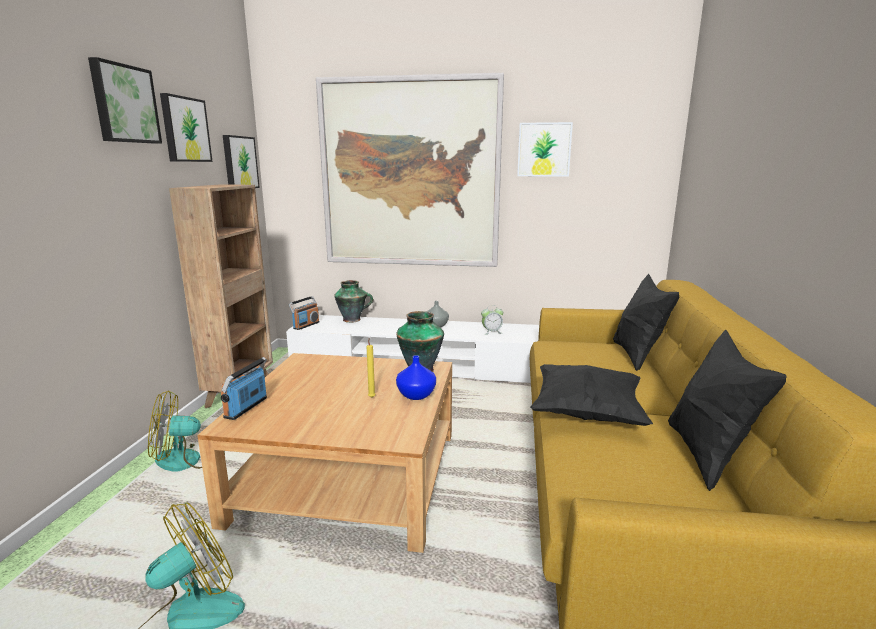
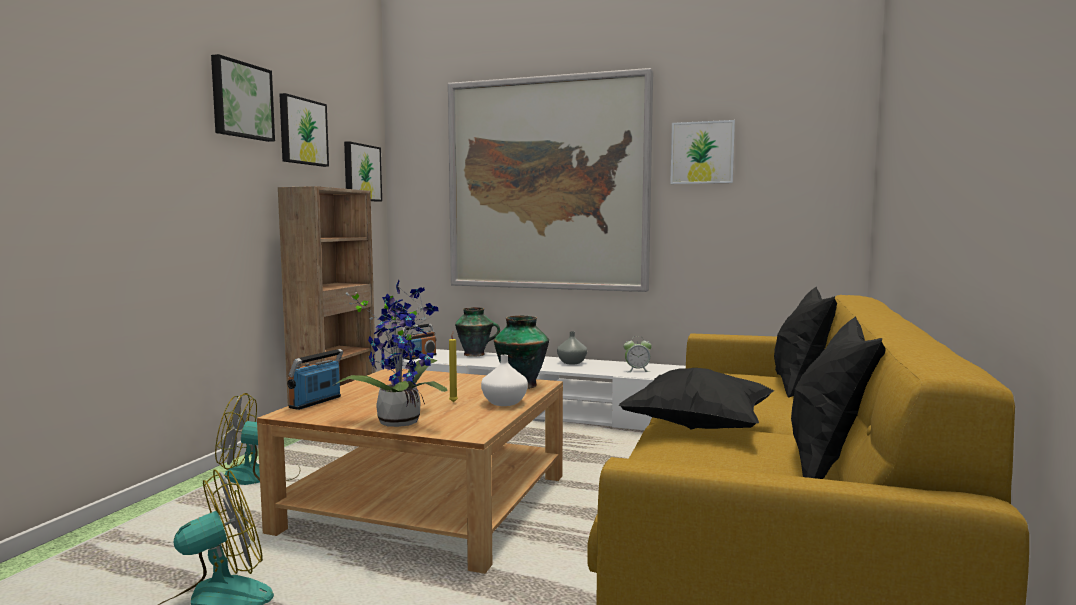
camera: 10 degrees right, 10 degrees down
blue vase [396,355,436,400] -> white vase [481,355,528,406]
none -> potted plant [335,280,447,427]

